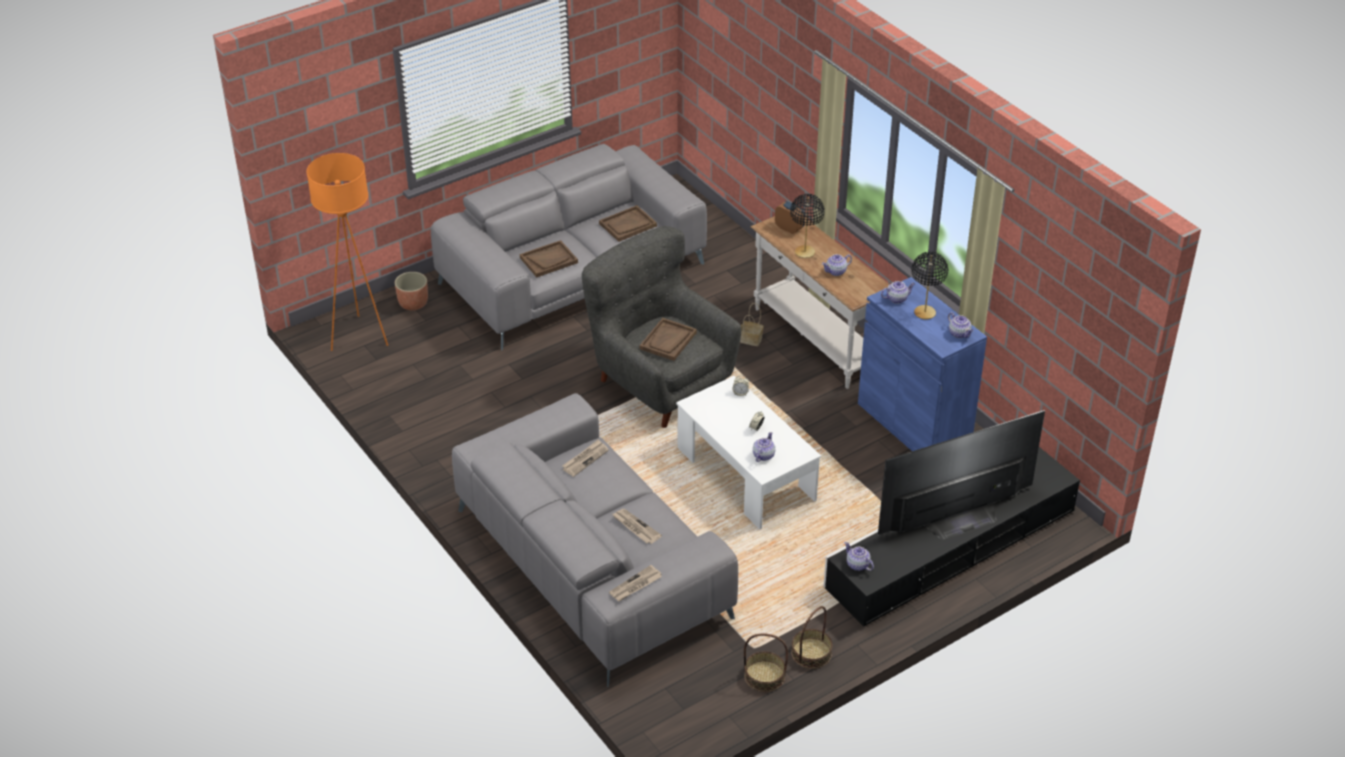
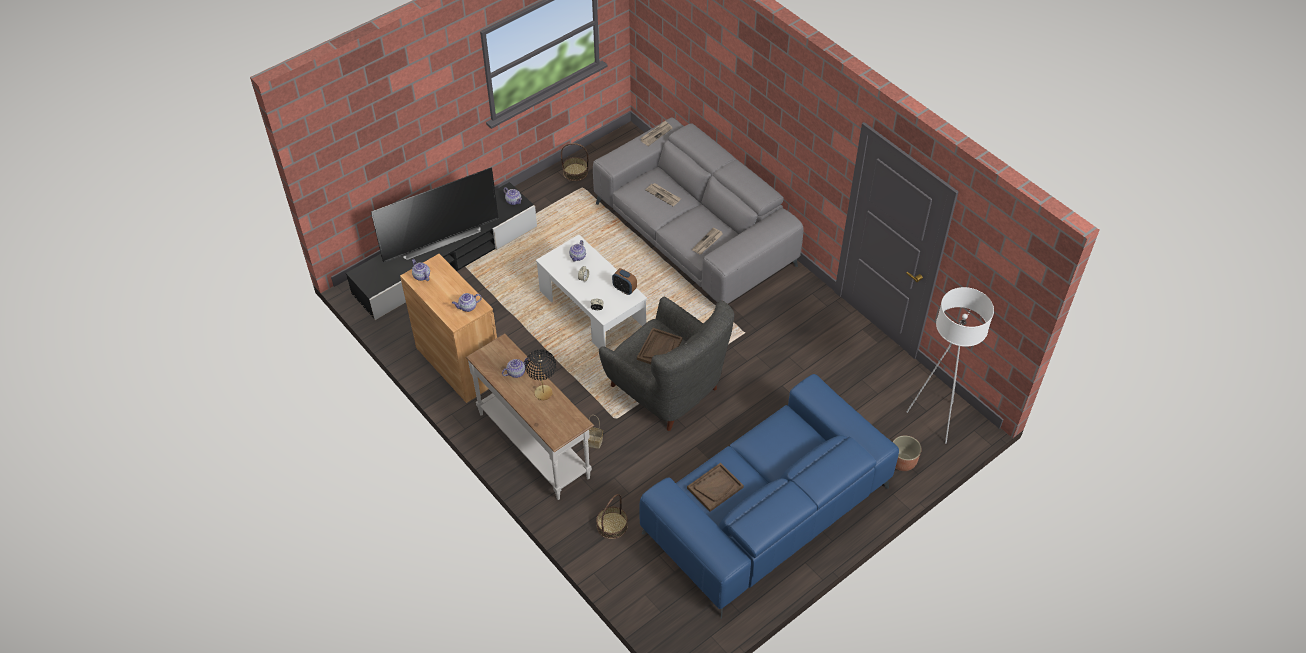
camera: 175 degrees right, 10 degrees up
orange floor lamp [307,153,388,351] -> white floor lamp [907,287,994,444]
grey sofa [431,144,707,350] -> blue sofa [639,374,899,619]
brown tray [520,240,578,277] -> none
alarm clock [775,201,804,234] -> alarm clock moved to [612,268,637,295]
basket [791,606,832,669] -> basket moved to [596,494,628,539]
blue cabinet [858,277,987,451] -> brown cabinet [400,254,497,403]
black table lamp [911,252,948,319] -> none

